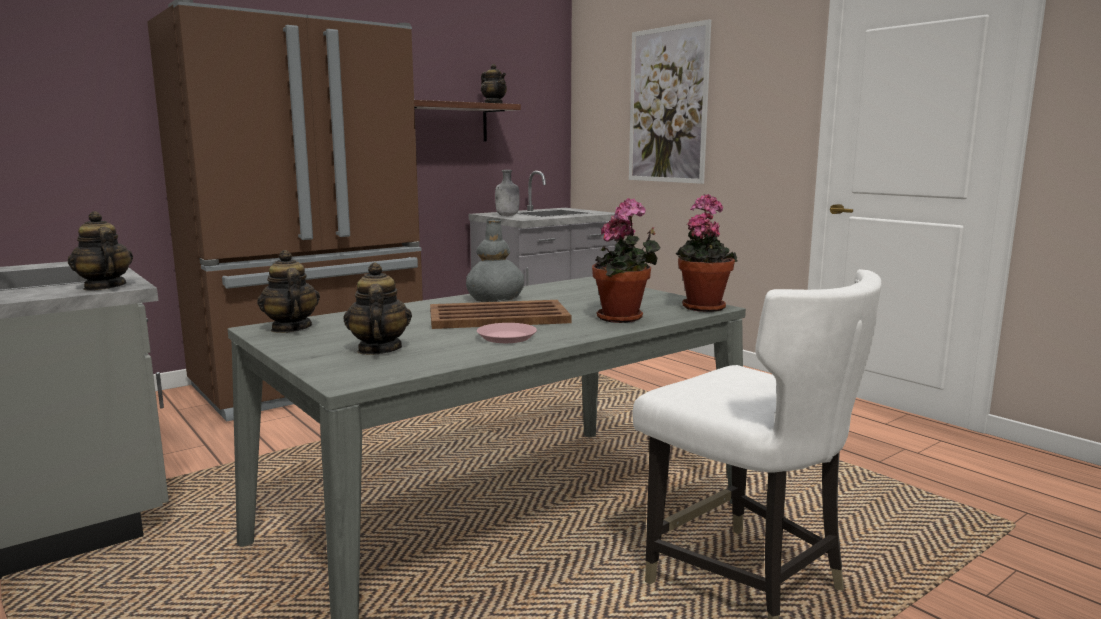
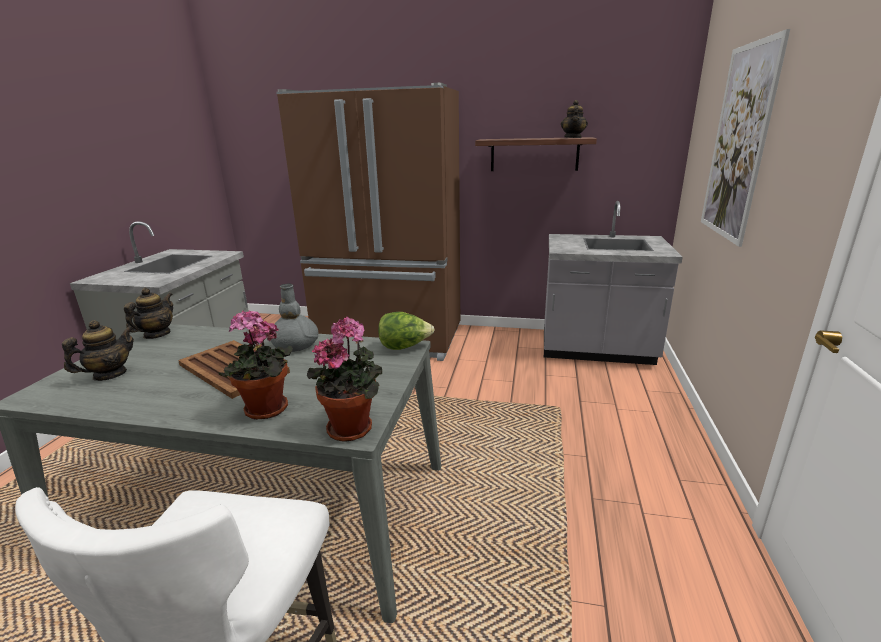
camera: 50 degrees right, 10 degrees up
teapot [68,211,133,290] -> none
pink plate [477,323,537,343] -> none
grey bottle [495,170,519,216] -> none
none -> lettuce [378,312,435,350]

